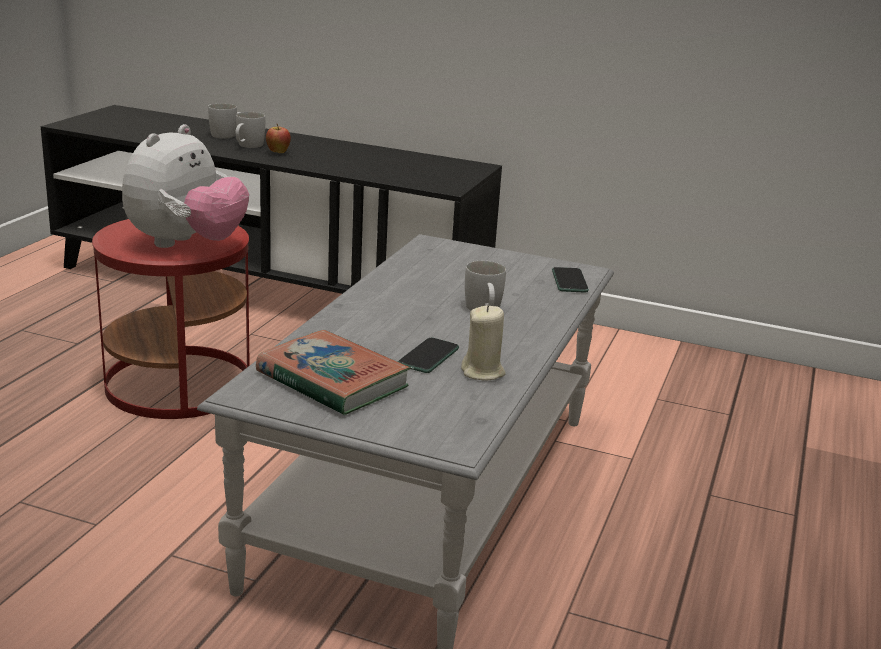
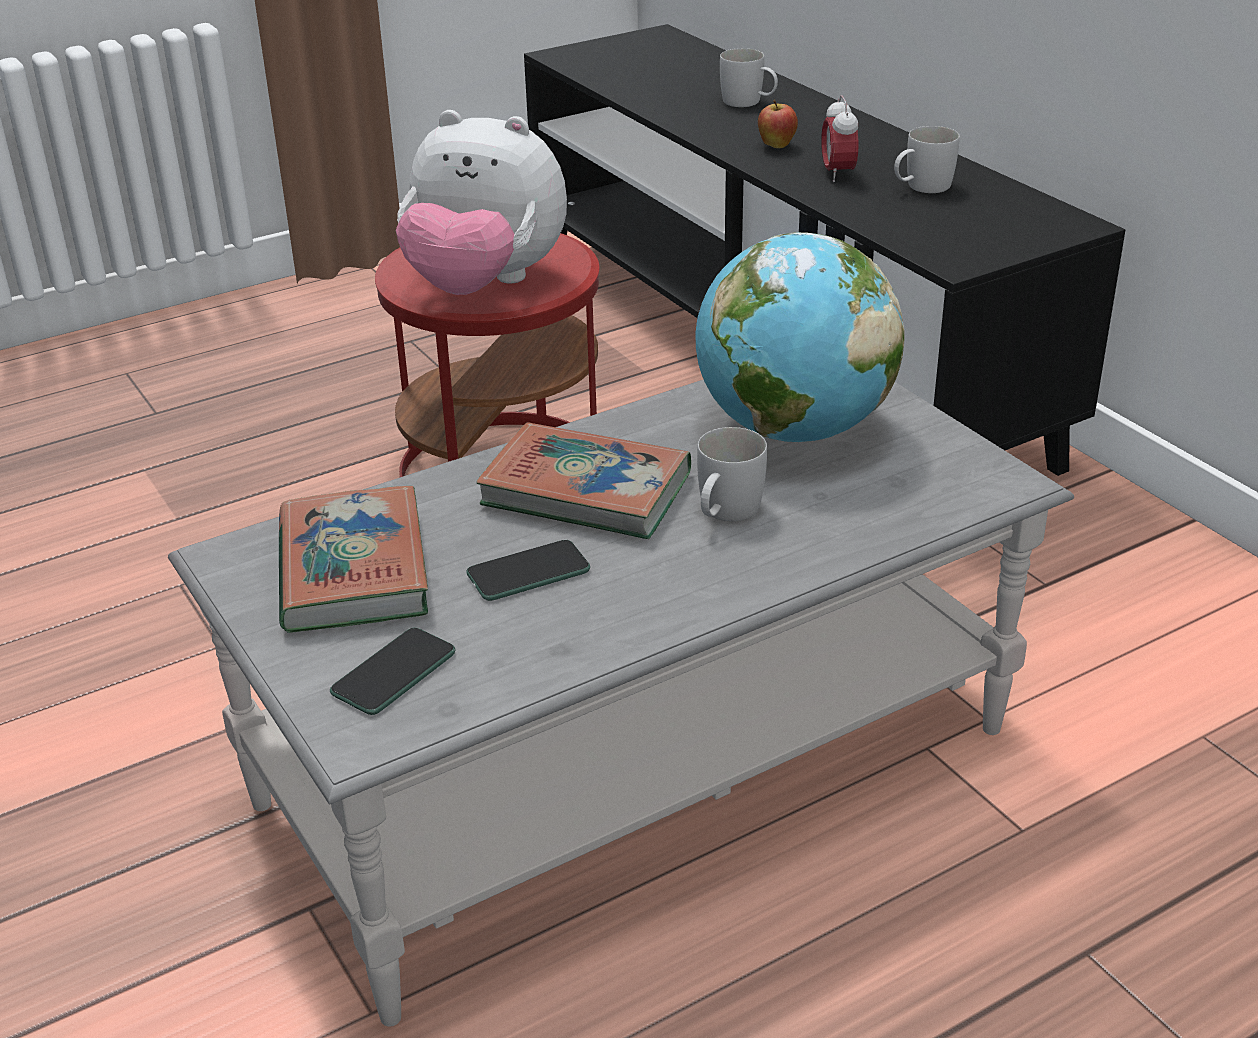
camera: 40 degrees right, 10 degrees up
plush toy [122,124,249,248] -> plush toy turned 45 degrees clockwise [396,110,567,295]
white mug [235,112,265,148] -> white mug moved to [894,126,960,193]
beige candle [461,305,506,381] -> none
phone [552,267,589,293] -> phone moved to [330,628,456,715]
none -> book [476,422,691,539]
none -> globe [695,232,905,442]
none -> alarm clock [821,95,859,182]

